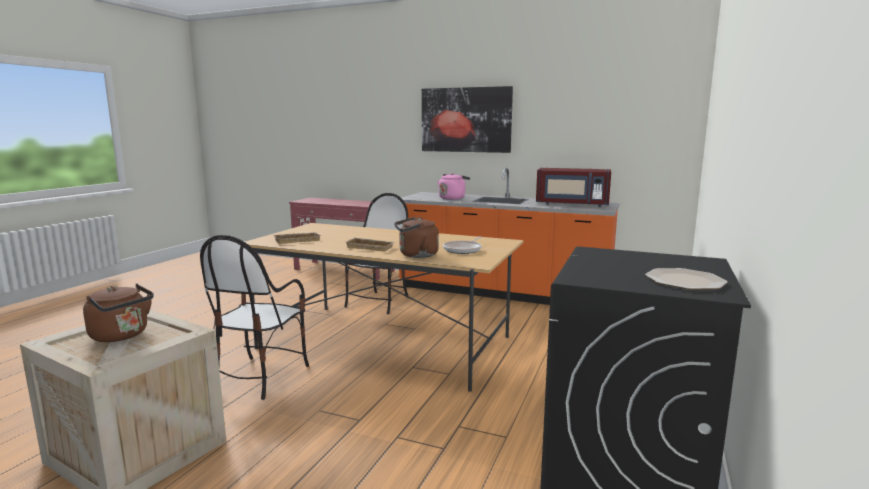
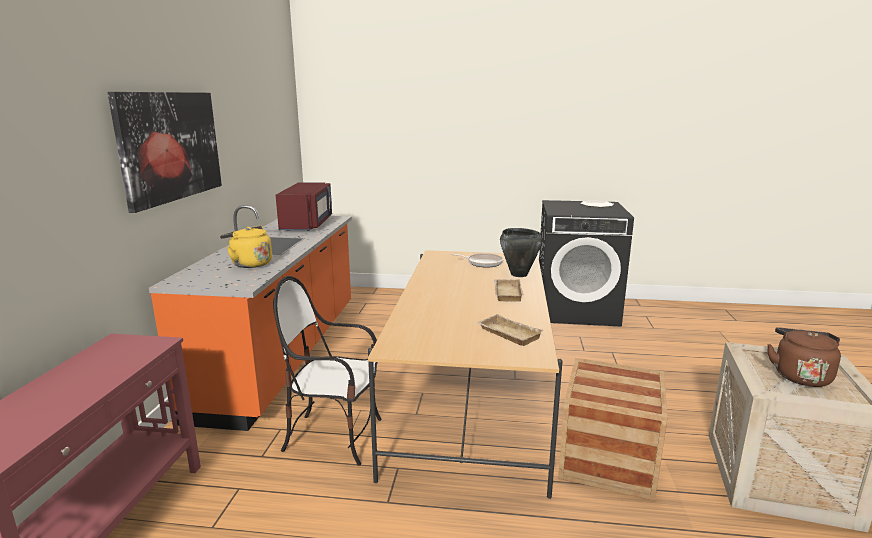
camera: 105 degrees left, 5 degrees up
chair [200,235,309,400] -> crate [558,358,668,501]
brown kettle [394,217,439,258] -> black cooking pot [500,228,542,277]
pink kettle [438,173,470,200] -> yellow kettle [220,226,272,268]

